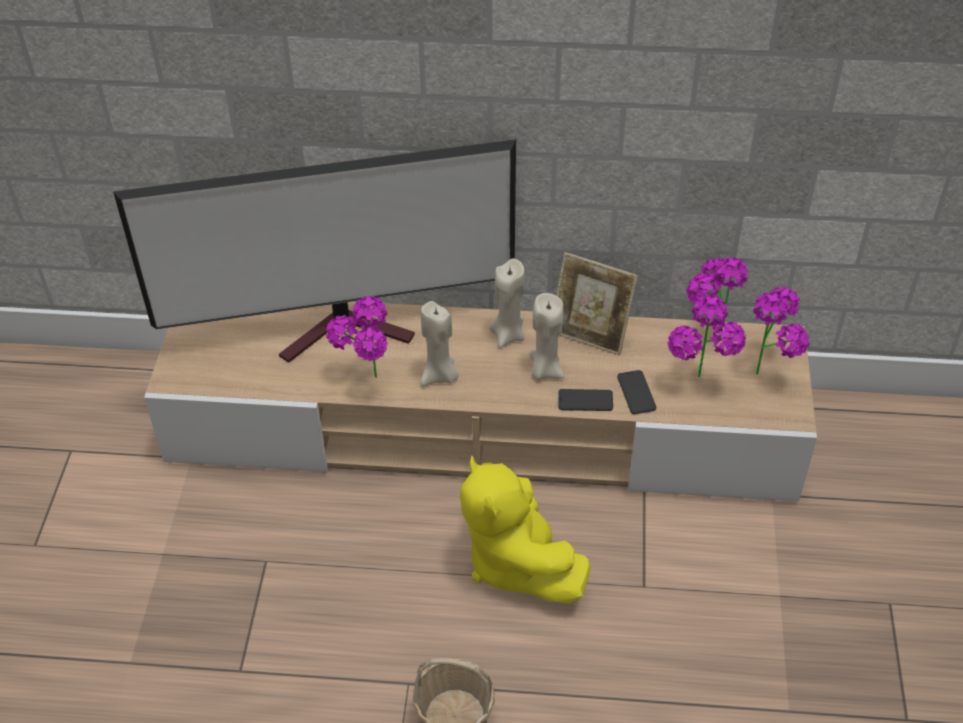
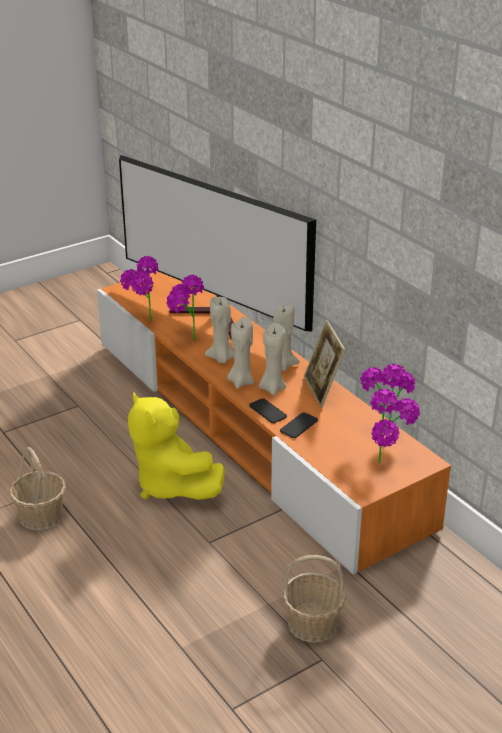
camera: 50 degrees right, 15 degrees down
beige tv stand [144,302,817,502] -> orange tv stand [97,271,451,575]
yellow plush toy [460,456,591,603] -> yellow plush toy turned 60 degrees counterclockwise [128,392,225,500]
potted plant [668,295,746,377] -> potted plant moved to [120,256,158,321]
none -> beige candle [227,317,254,389]
none -> basket [282,555,346,643]

